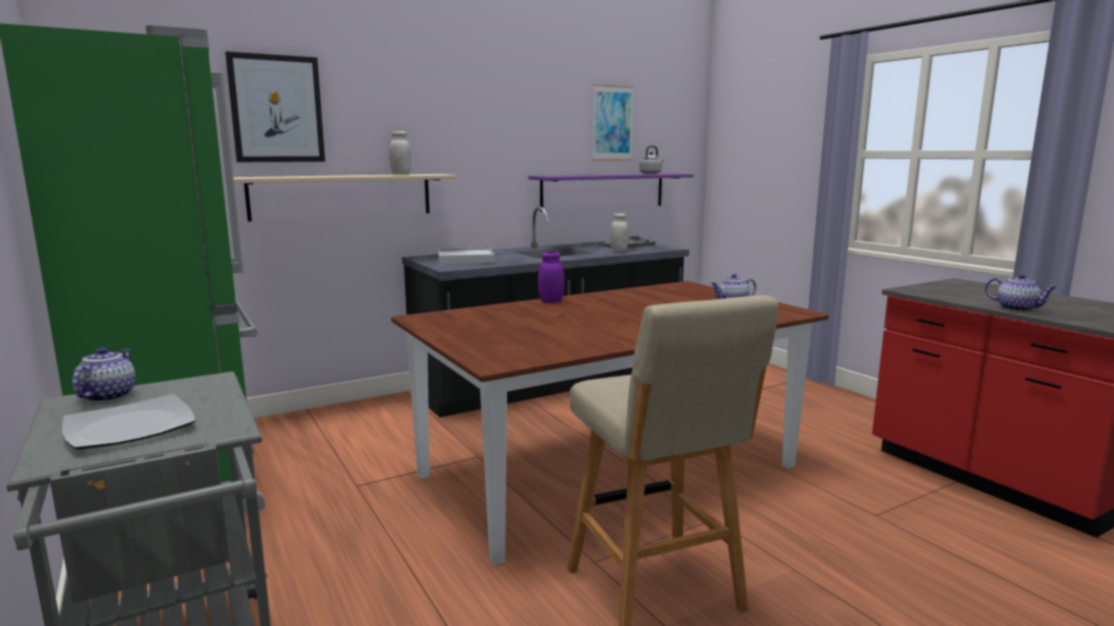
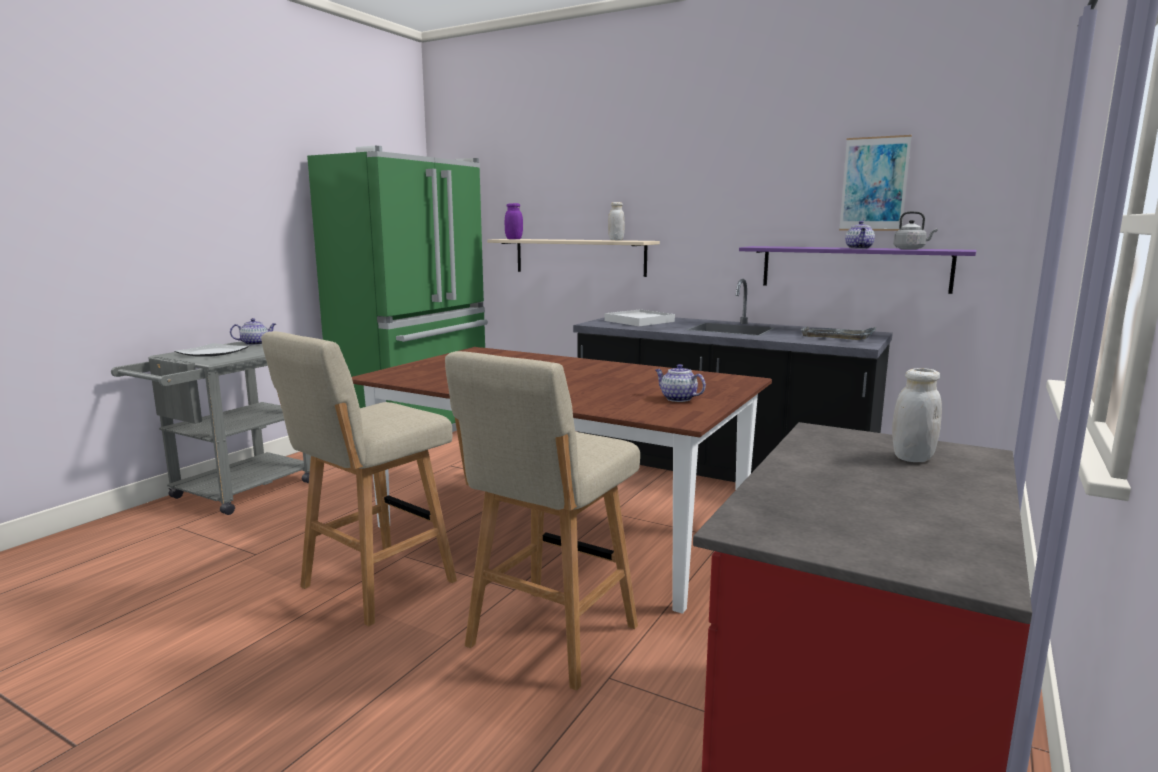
camera: 60 degrees right, 0 degrees up
picture [225,52,325,162] -> none
purple jar [538,252,565,303] -> purple jar moved to [505,203,523,239]
white jar [610,213,628,253] -> white jar moved to [892,368,942,462]
teapot [985,274,1057,312] -> teapot moved to [845,221,875,249]
none -> beige stool [445,351,640,691]

